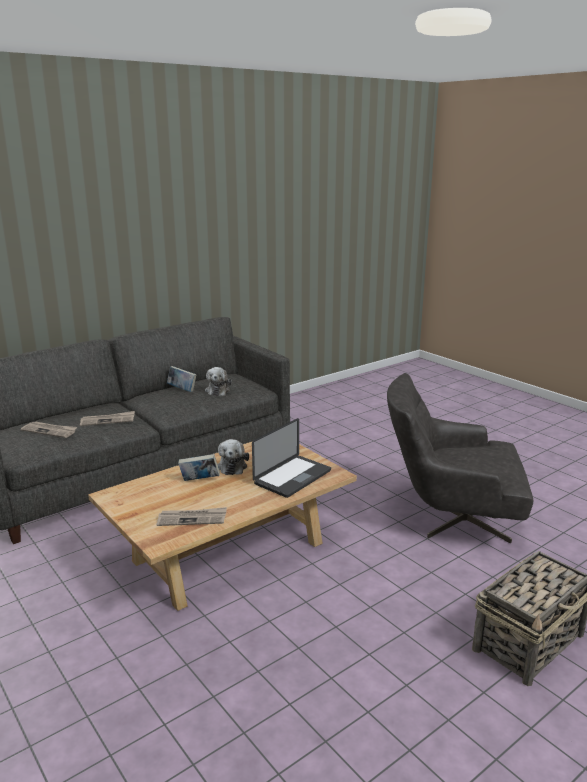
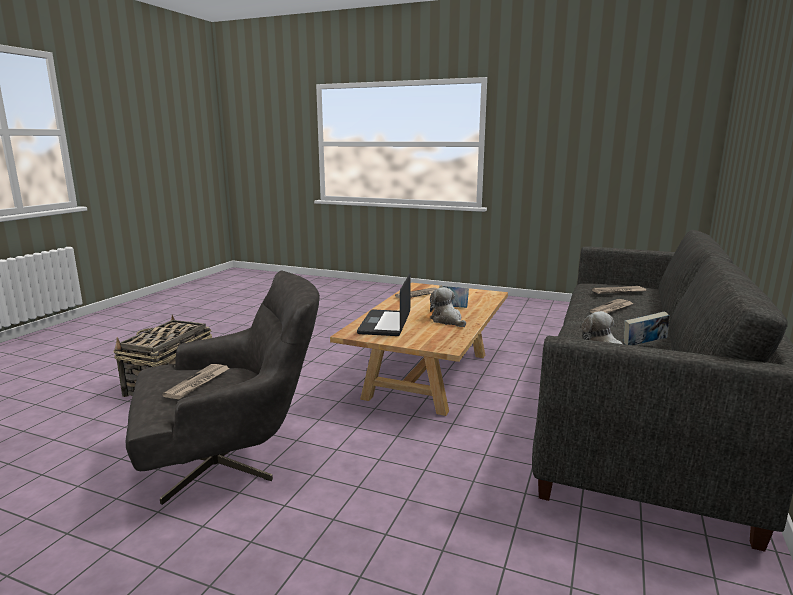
camera: 150 degrees right, 5 degrees down
none -> newspaper [162,364,230,399]

